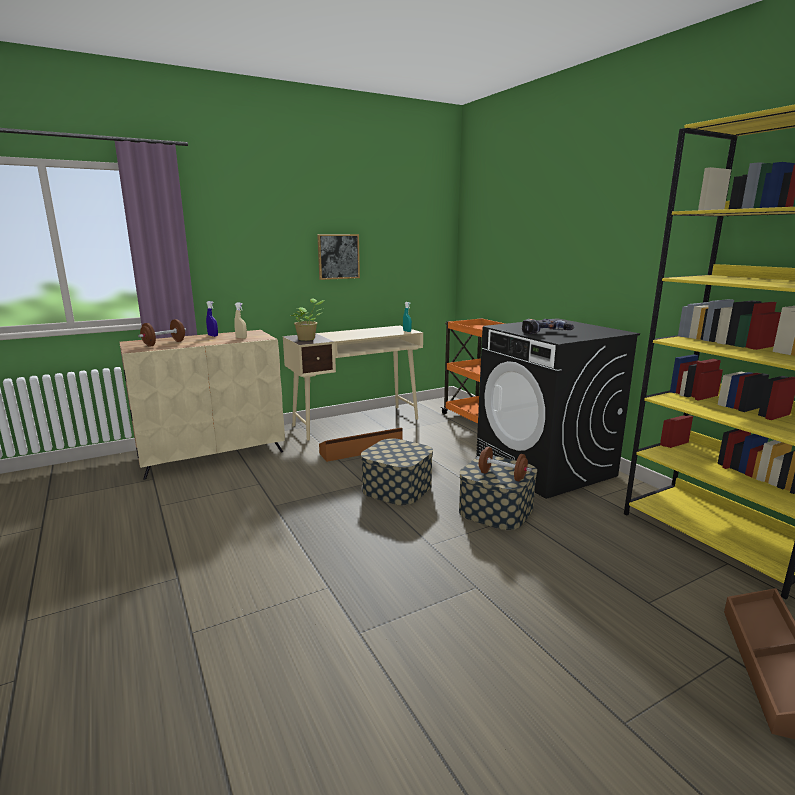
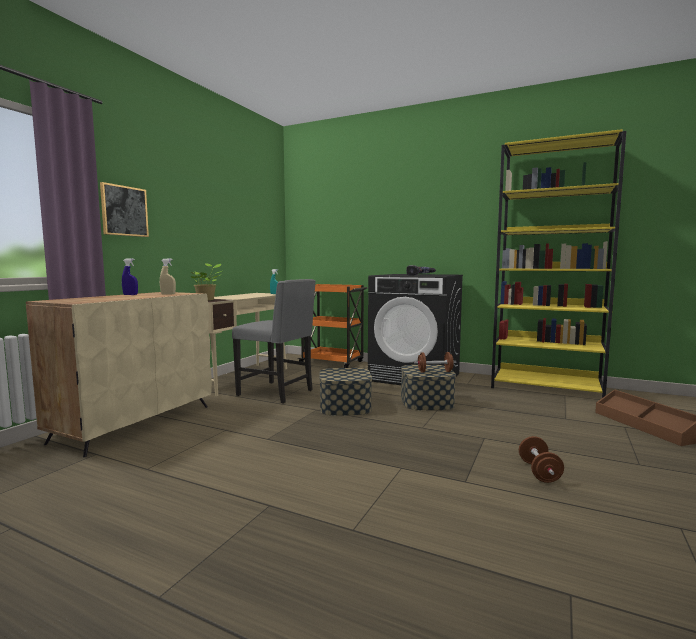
camera: 35 degrees left, 10 degrees down
brown dumbbell [138,319,186,347] -> brown dumbbell moved to [519,436,564,483]
picture [317,234,360,280] -> picture moved to [100,182,149,237]
brown storage box [319,428,403,462] -> grey chair [232,279,316,404]

